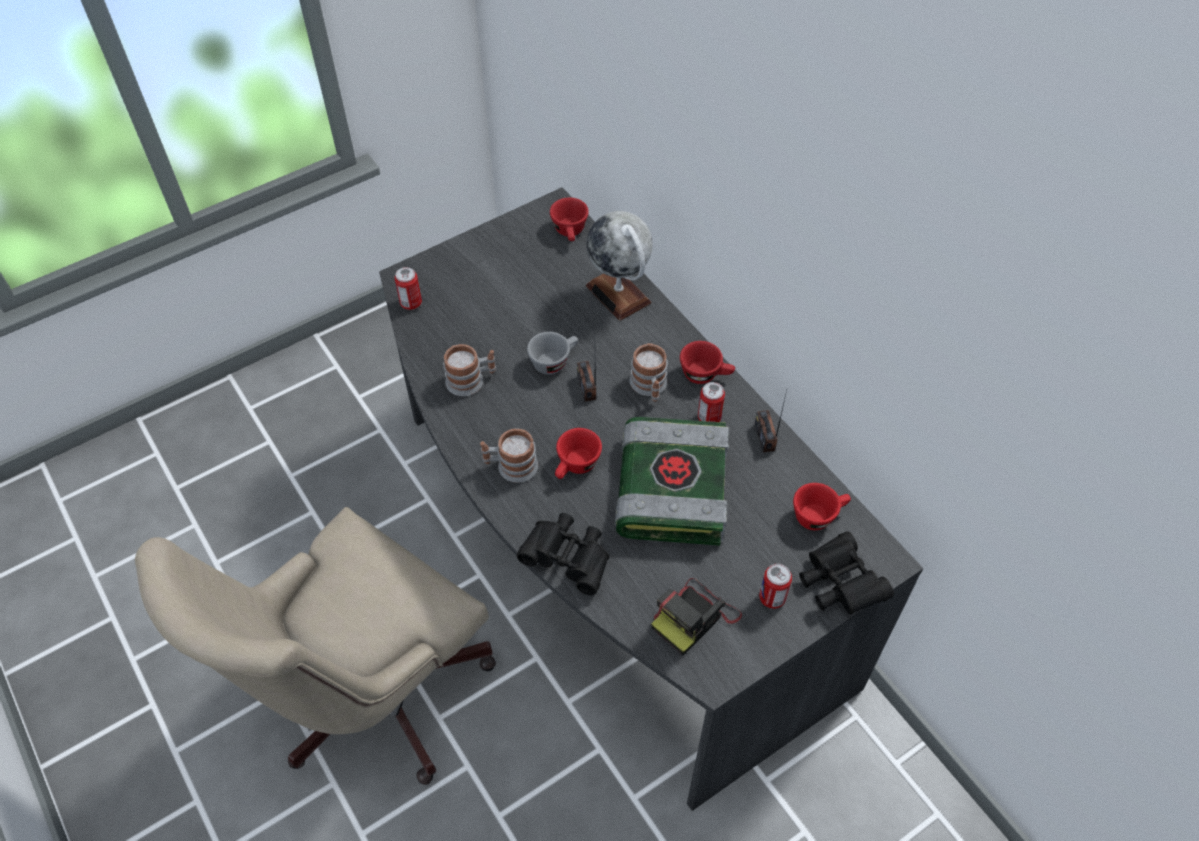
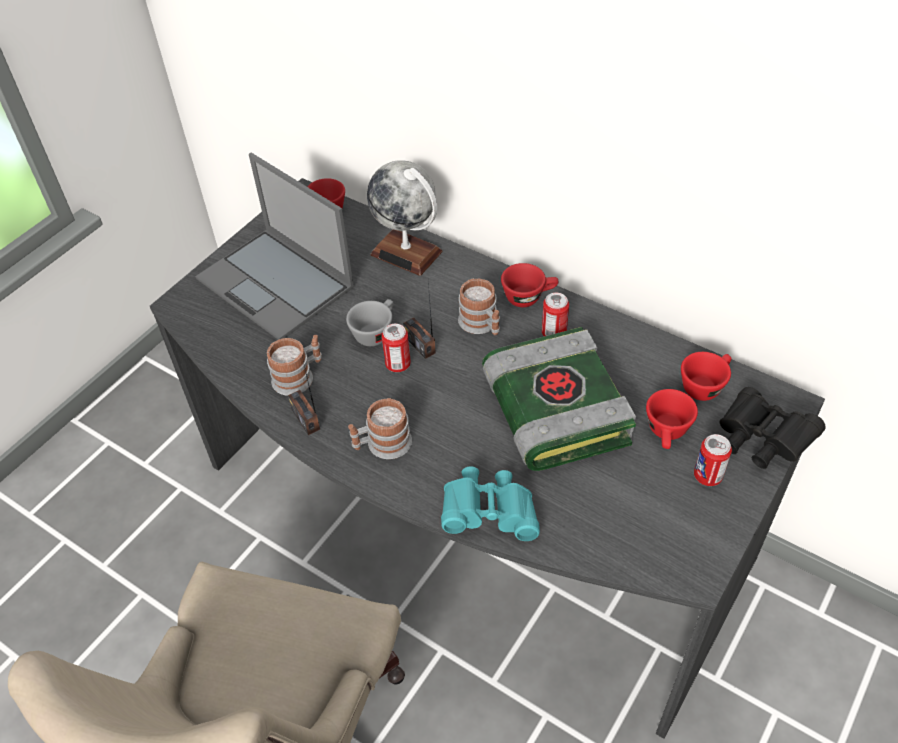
camera: 20 degrees left, 5 degrees down
can [395,267,422,310] -> can moved to [382,324,411,372]
black binoculars [517,513,610,595] -> turquoise binoculars [441,466,540,541]
red cup [555,428,602,479] -> red cup moved to [646,389,698,449]
camera [651,578,742,655] -> none
radio [755,390,787,452] -> radio moved to [288,357,320,435]
none -> laptop [195,153,354,340]

